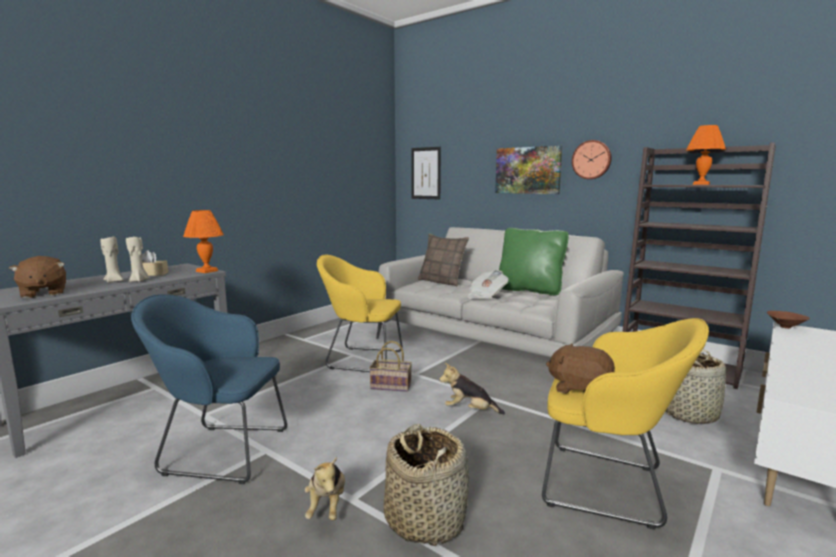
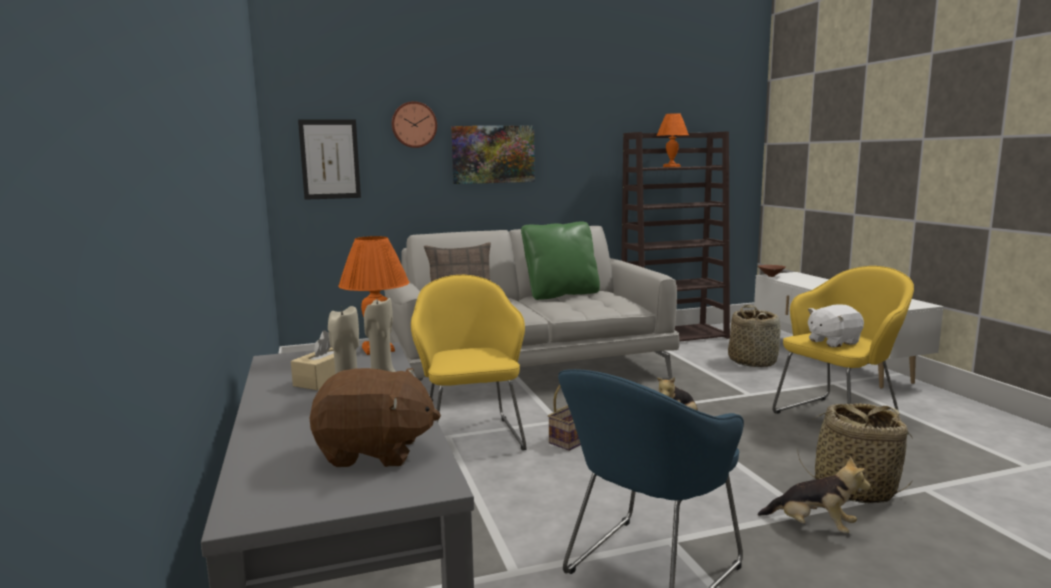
camera: 55 degrees left, 0 degrees up
yellow armchair [317,255,403,372] -> yellow armchair turned 120 degrees clockwise [411,275,527,450]
newspaper [467,270,508,299] -> none
brown plush toy [546,343,615,394] -> white plush toy [808,305,864,347]
wall clock [572,140,612,179] -> wall clock moved to [391,101,437,148]

